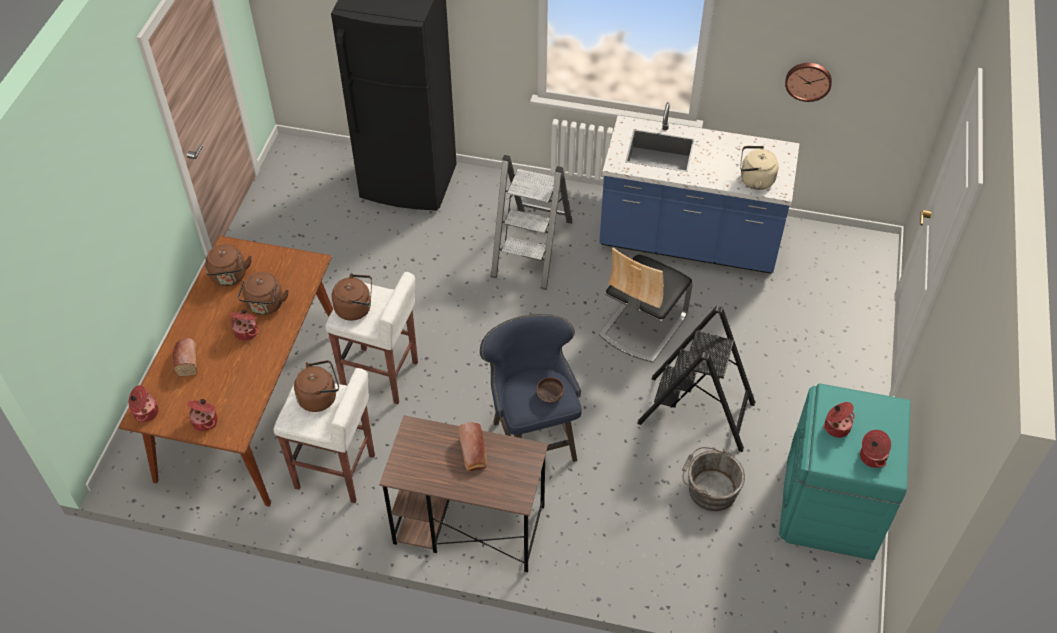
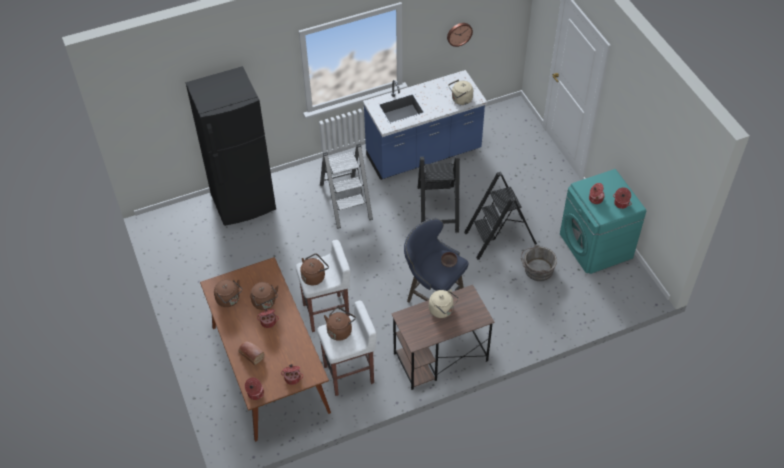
camera: 35 degrees left, 0 degrees up
bread [458,422,487,471] -> beige kettle [429,289,459,318]
chair [599,248,693,363] -> black step ladder [417,155,460,233]

